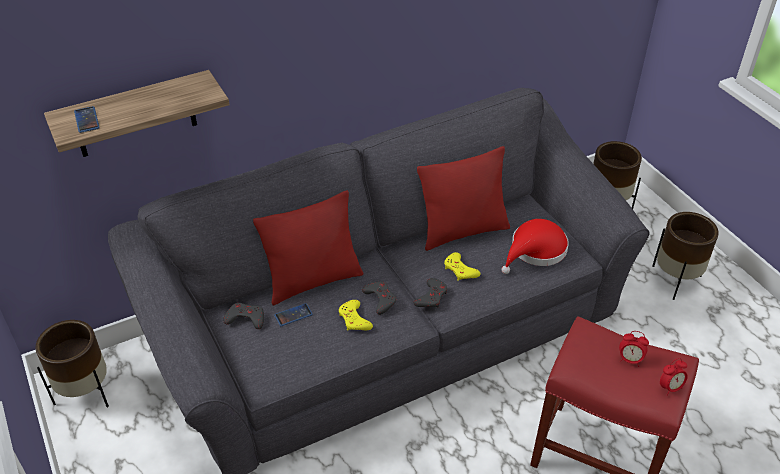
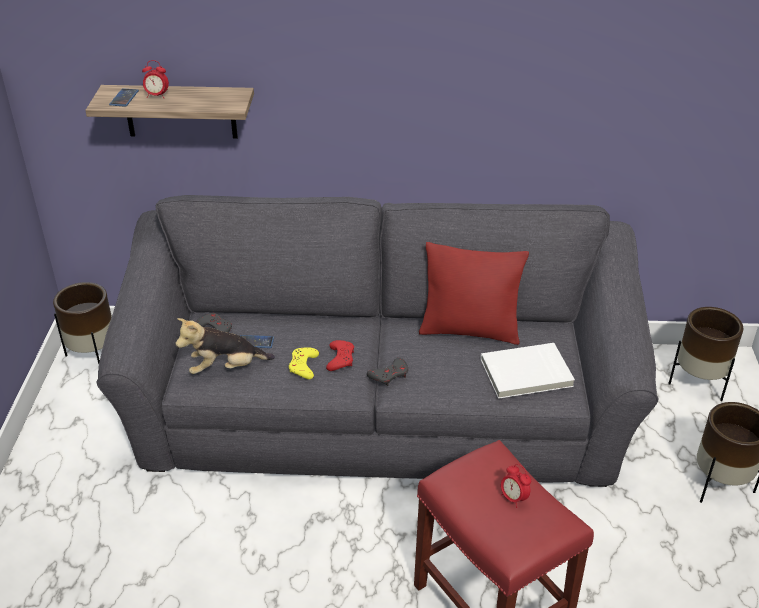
camera: 30 degrees right, 5 degrees down
red pillow [253,190,363,305] -> none
grey game controller [362,281,396,315] -> red game controller [326,340,354,371]
yellow game controller [444,252,481,281] -> none
red hat [501,219,569,274] -> white book [481,343,575,399]
alarm clock [660,358,688,396] -> alarm clock moved to [142,60,169,98]
none -> plush toy [175,318,275,374]

